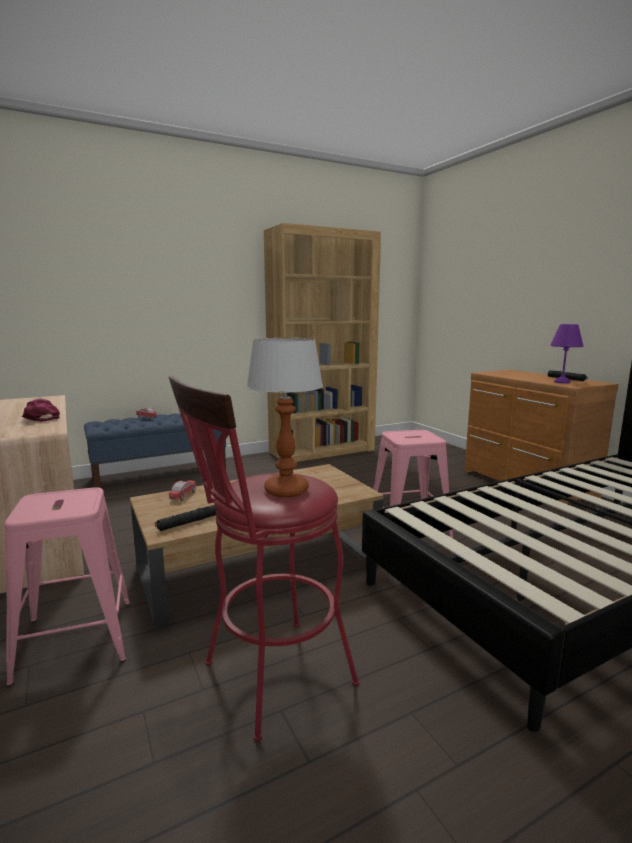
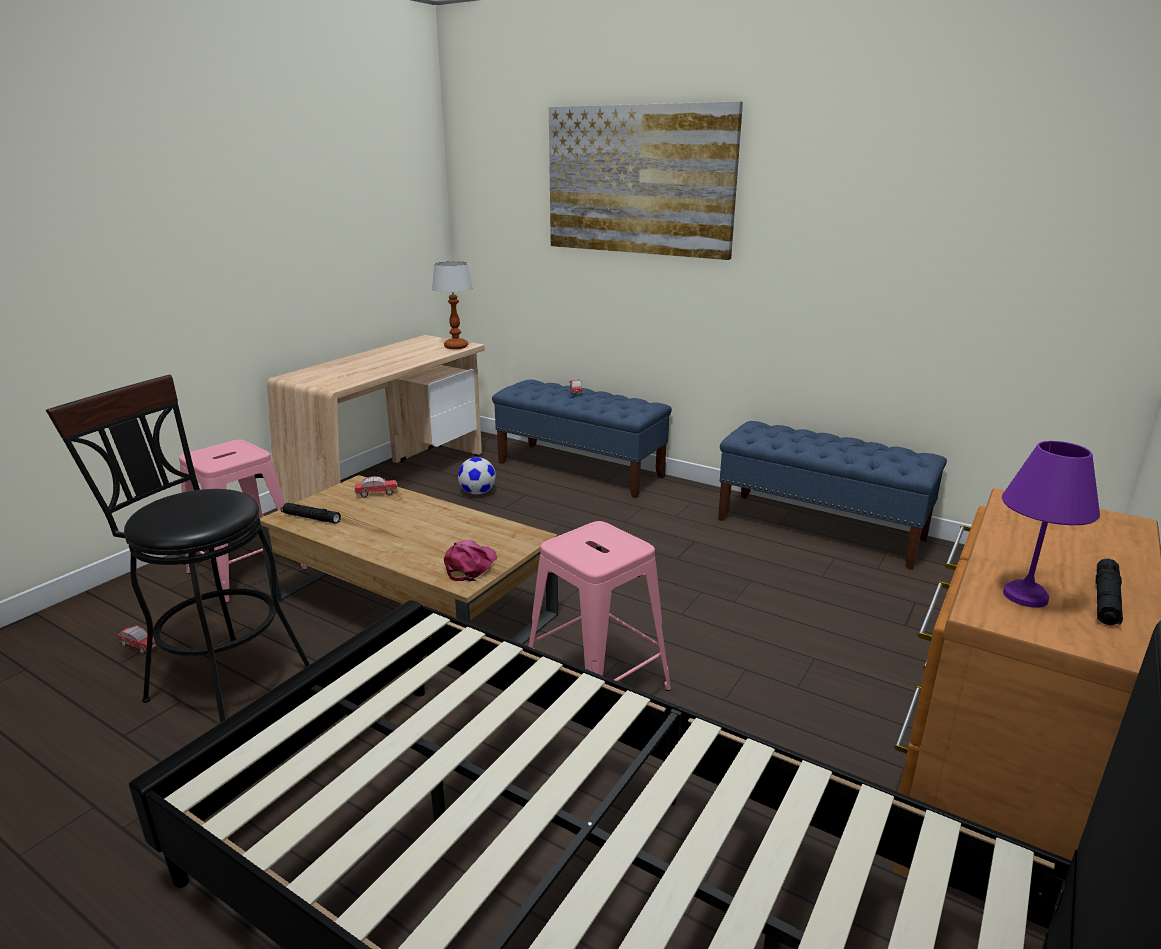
camera: 60 degrees right, 10 degrees up
pink cap [22,398,60,422] -> pink cap moved to [444,540,497,581]
red stool [168,375,359,742] -> black stool [46,375,310,723]
table lamp [247,338,323,498] -> table lamp moved to [432,261,473,349]
brown bookcase [264,223,381,462] -> blue bench [718,421,947,570]
none -> toy car [118,625,157,654]
none -> football [458,457,496,495]
none -> picture [549,101,743,260]

